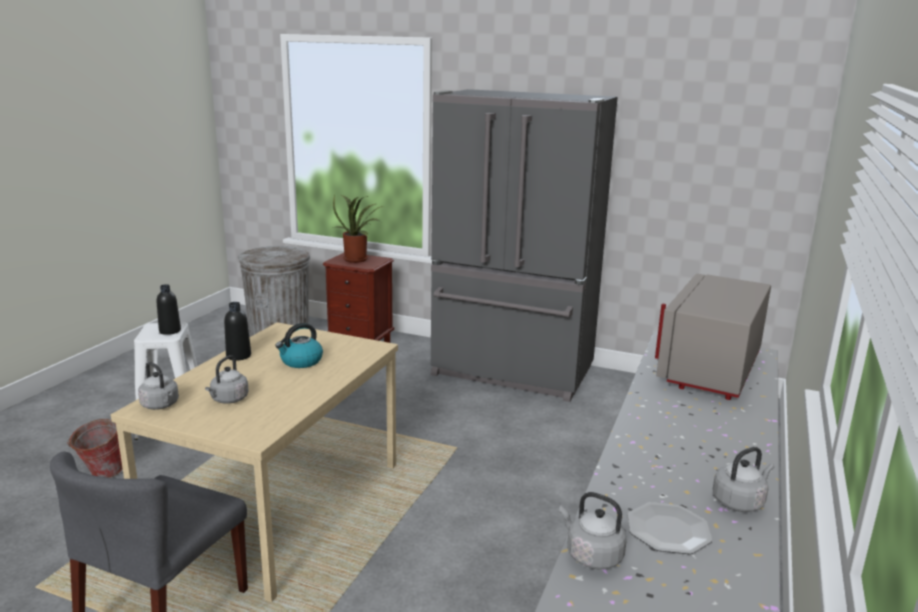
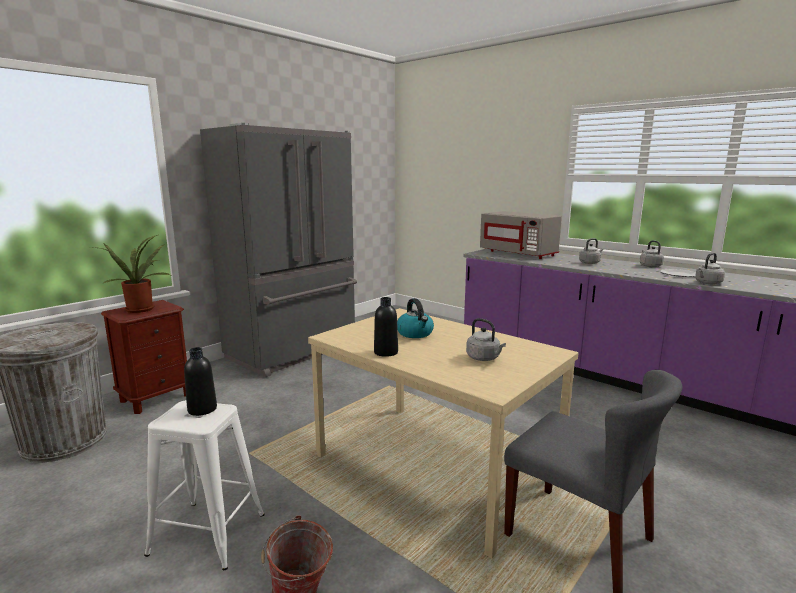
camera: 70 degrees left, 5 degrees down
grey kettle [138,362,179,410] -> grey kettle moved to [579,238,603,264]

